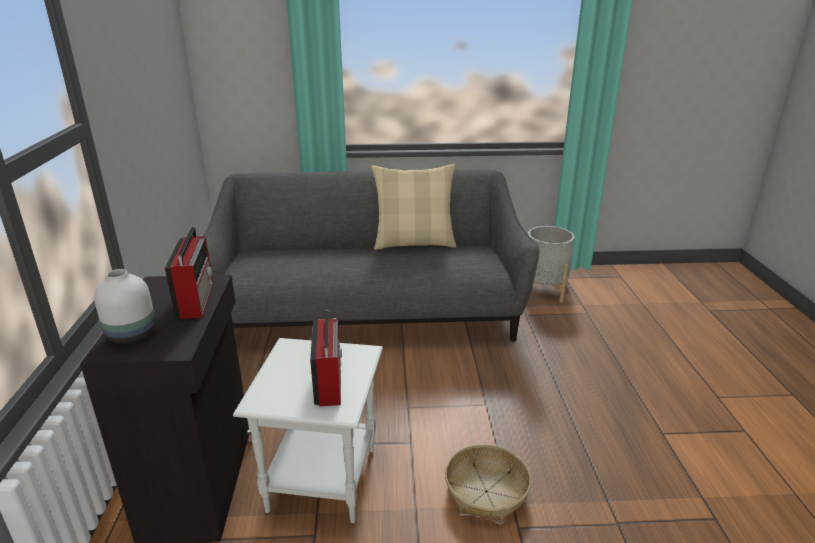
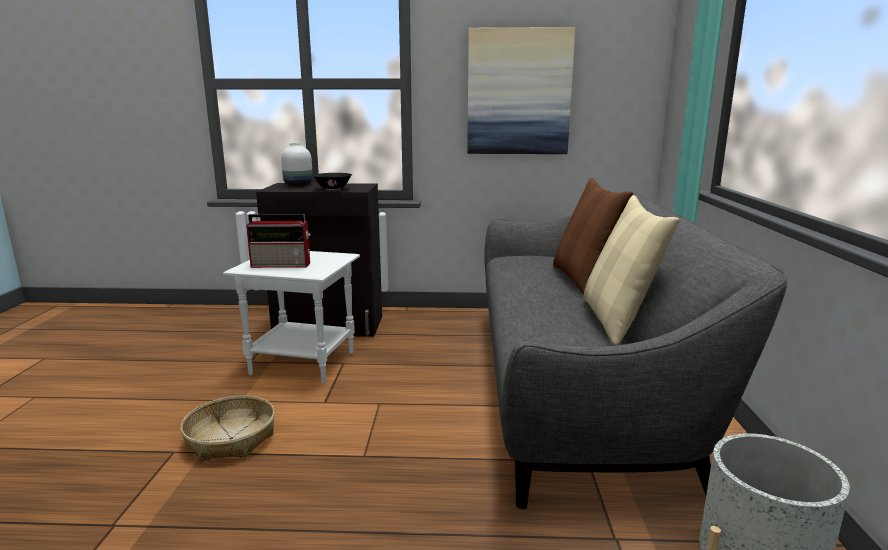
camera: 95 degrees right, 10 degrees down
radio [165,227,213,319] -> black bowl [312,173,352,191]
none -> picture [467,27,575,154]
none -> brown pillow [553,178,633,295]

